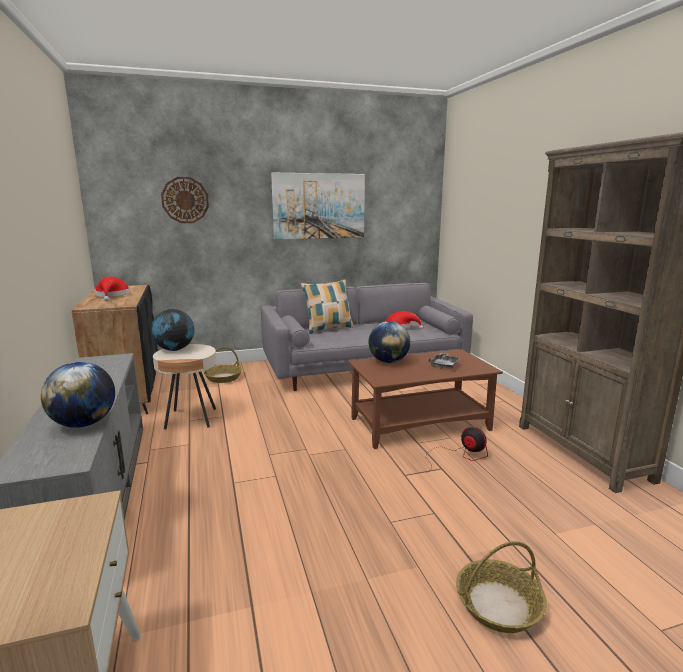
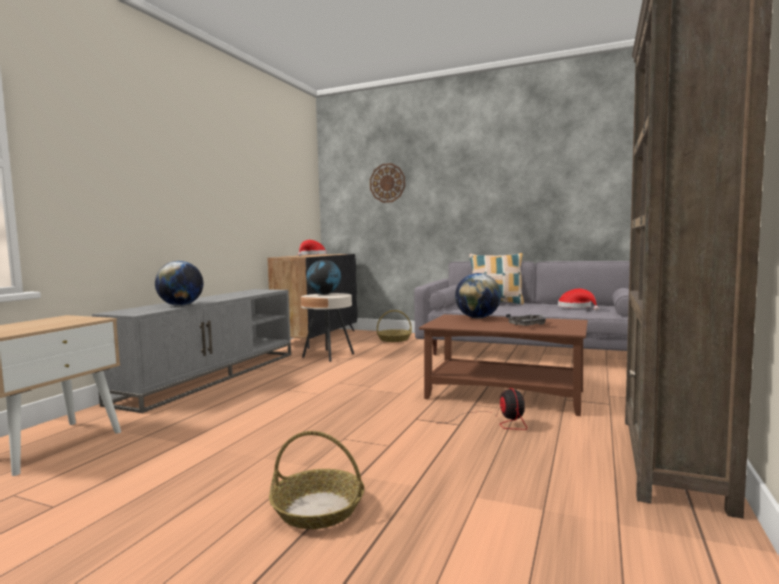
camera: 40 degrees right, 10 degrees down
picture [271,173,365,240] -> none

